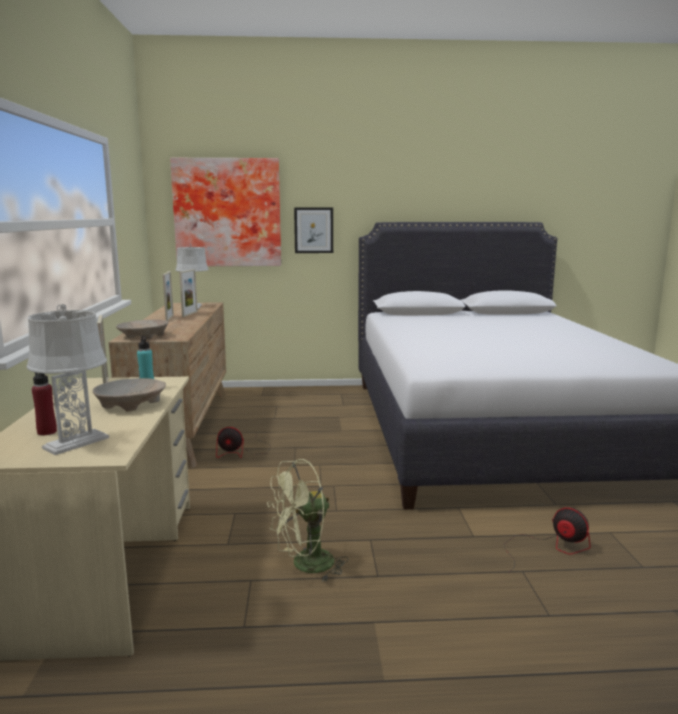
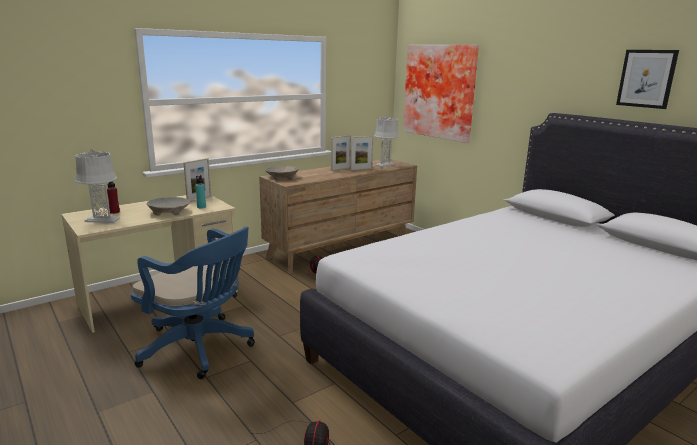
camera: 55 degrees right, 5 degrees up
green fan [267,459,348,582] -> blue office chair [131,227,255,379]
picture [294,207,333,253] -> picture moved to [616,50,679,109]

